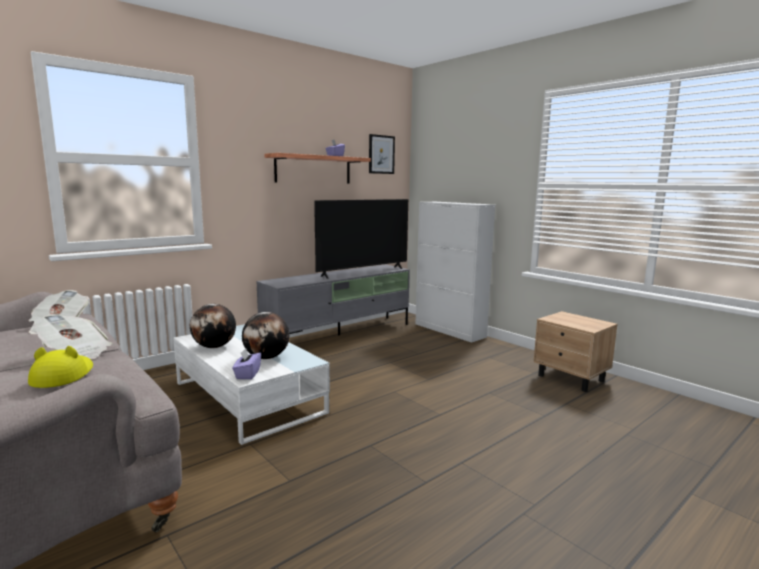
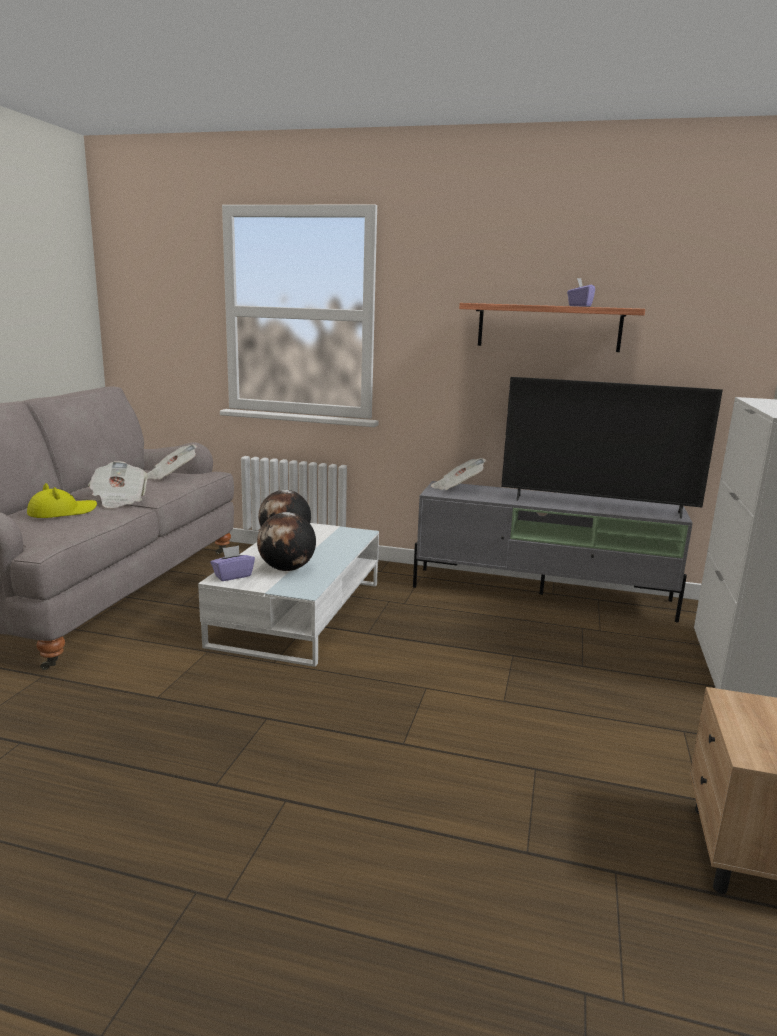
camera: 55 degrees right, 5 degrees up
picture [369,134,395,174] -> none
none -> newspaper [431,458,486,490]

